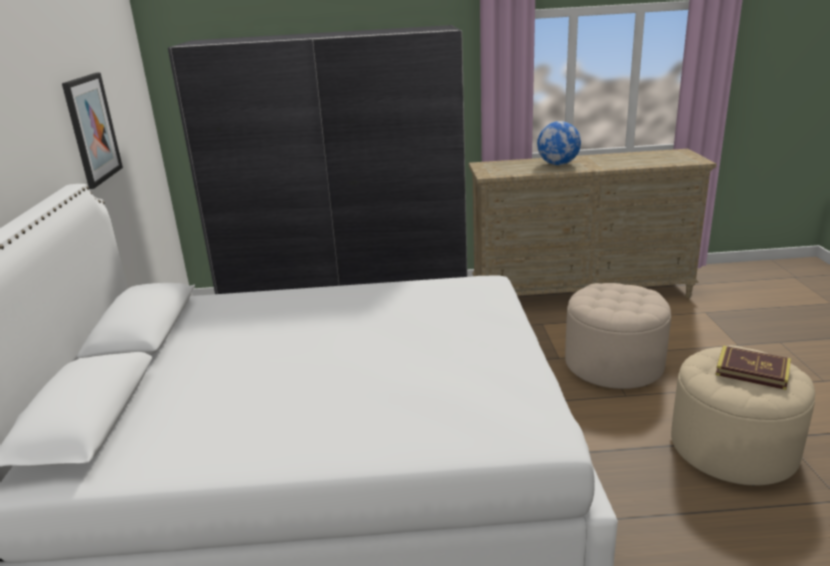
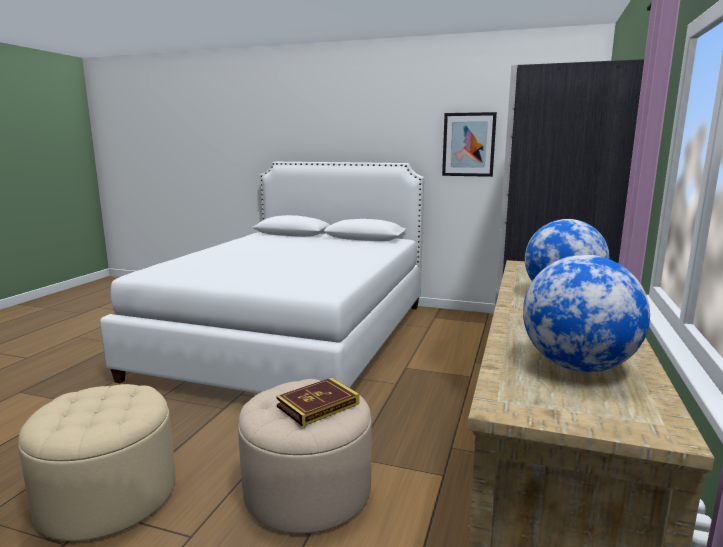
camera: 110 degrees right, 10 degrees down
book [715,346,791,390] -> book moved to [276,377,359,427]
none -> globe [523,255,650,372]

